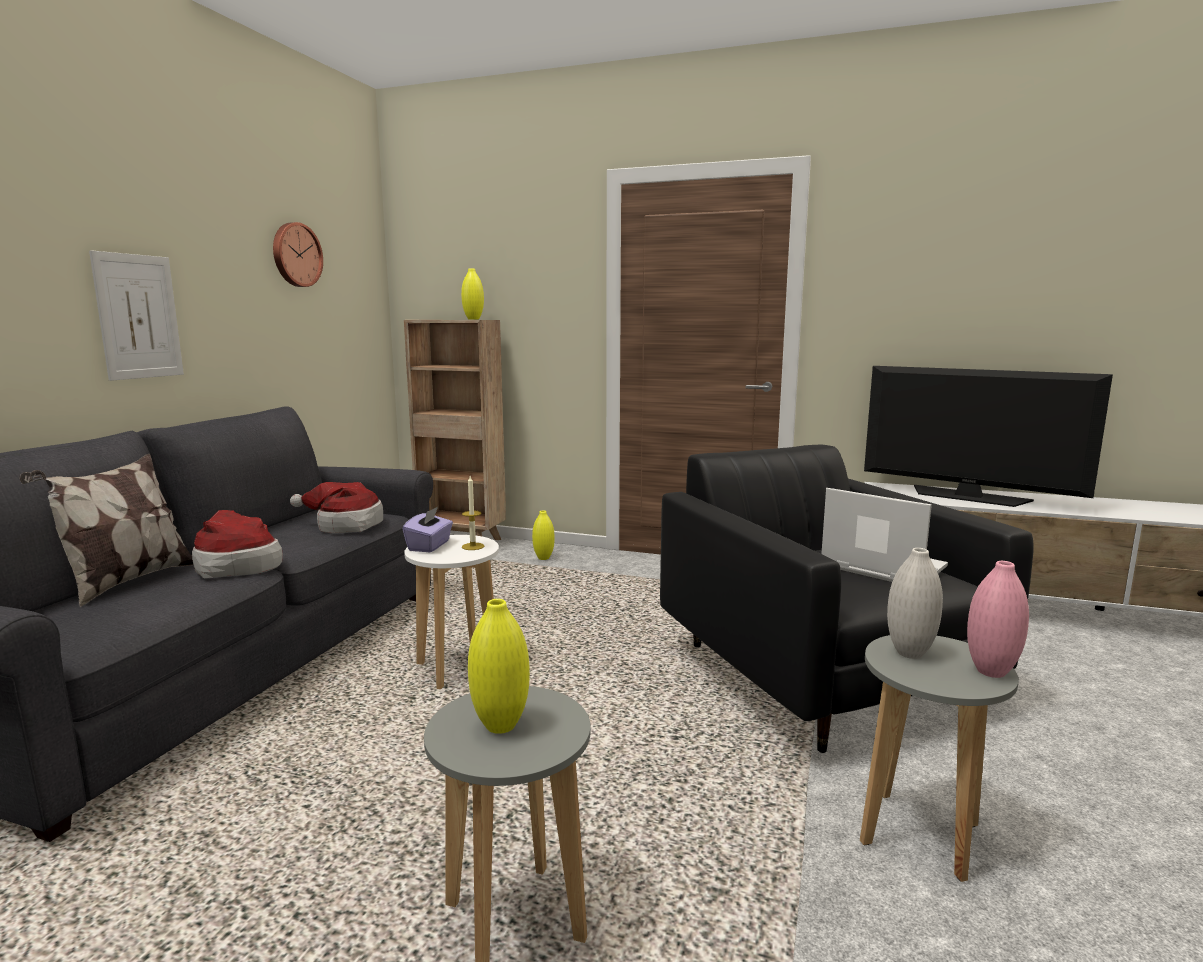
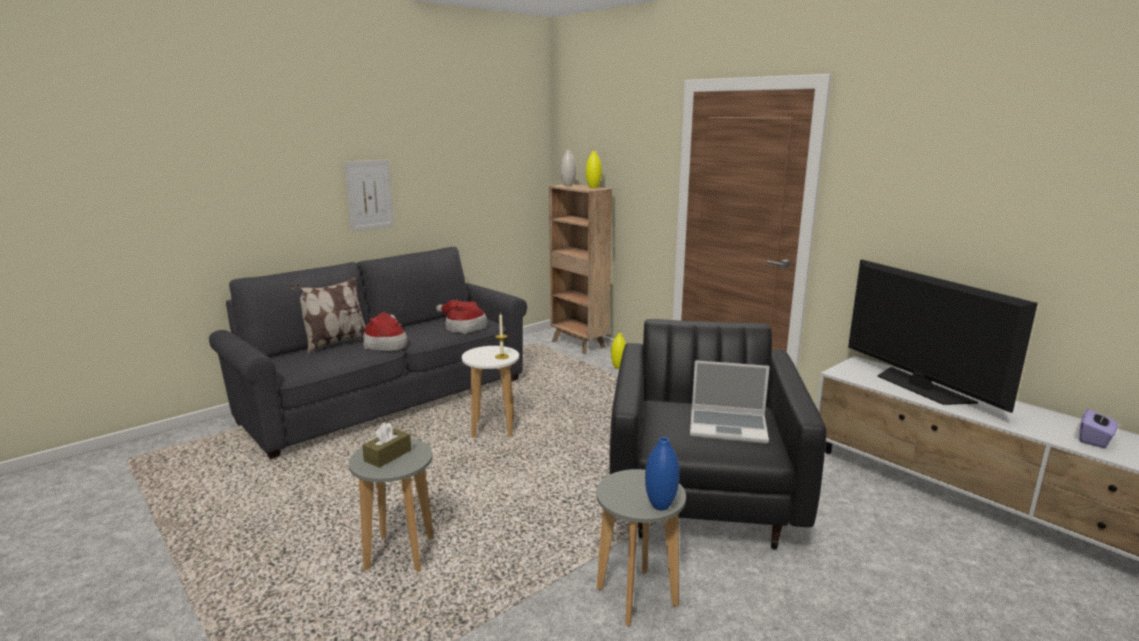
camera: 30 degrees right, 5 degrees up
wall clock [273,222,323,287] -> none
purple tissue box [403,507,453,553] -> purple tissue box moved to [1079,409,1118,448]
yellow vase [468,599,530,734] -> brown tissue box [362,422,411,468]
laptop [821,488,948,582] -> laptop turned 120 degrees clockwise [690,360,770,444]
white vase [887,548,943,659] -> white vase moved to [560,150,576,186]
pink vase [967,561,1029,678] -> blue vase [645,437,680,510]

